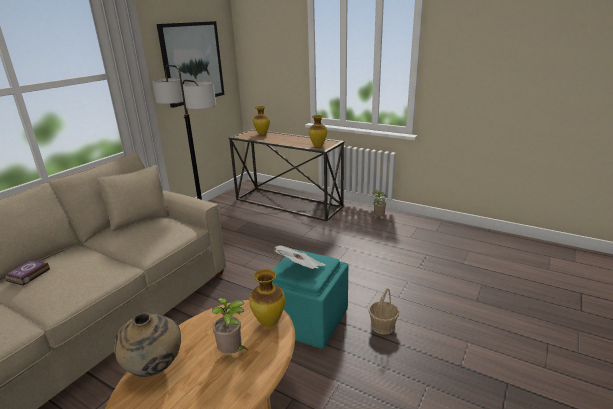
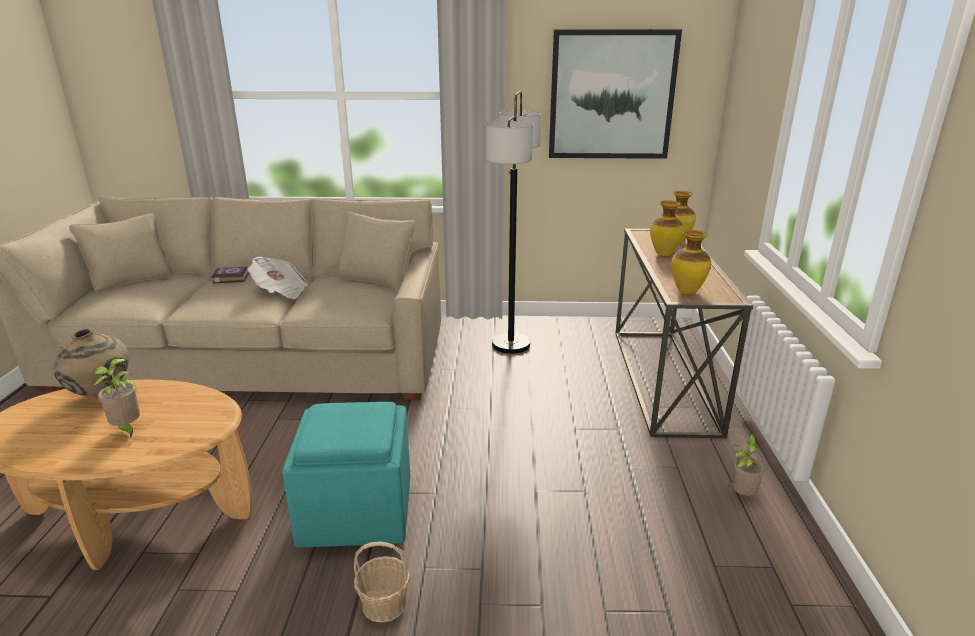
camera: 60 degrees right, 0 degrees up
vase [249,269,285,327] -> vase moved to [650,200,684,256]
newspaper [274,245,325,269] -> newspaper moved to [248,257,309,299]

